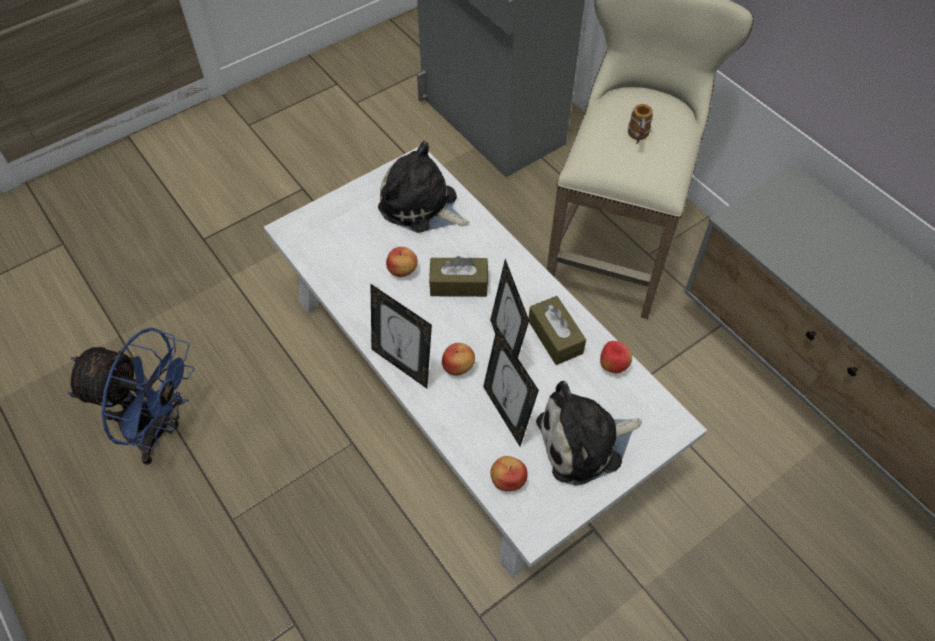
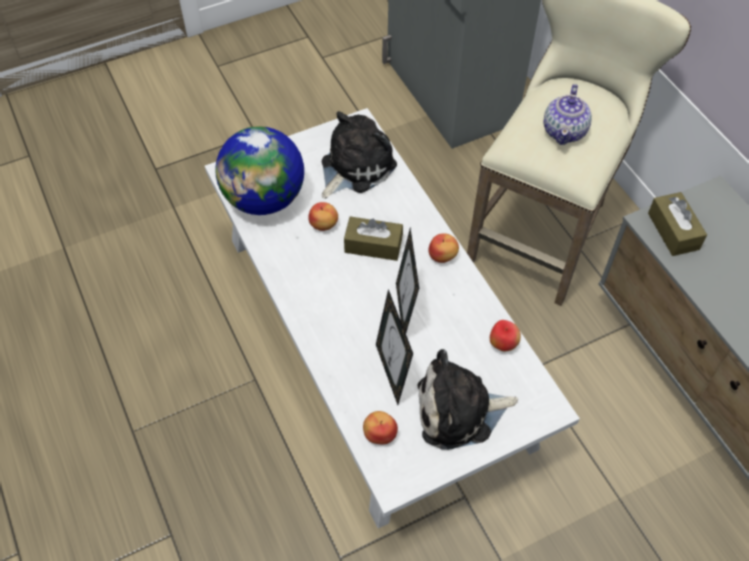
camera: 10 degrees right, 0 degrees up
blue fan [68,327,195,465] -> none
picture frame [370,284,432,388] -> none
plush toy [378,141,470,233] -> plush toy turned 90 degrees clockwise [322,111,397,199]
apple [442,343,475,376] -> apple moved to [428,233,459,263]
brown tissue box [529,296,586,365] -> brown tissue box moved to [648,192,707,256]
mug [628,104,653,144] -> teapot [544,84,592,145]
none -> globe [215,126,304,215]

